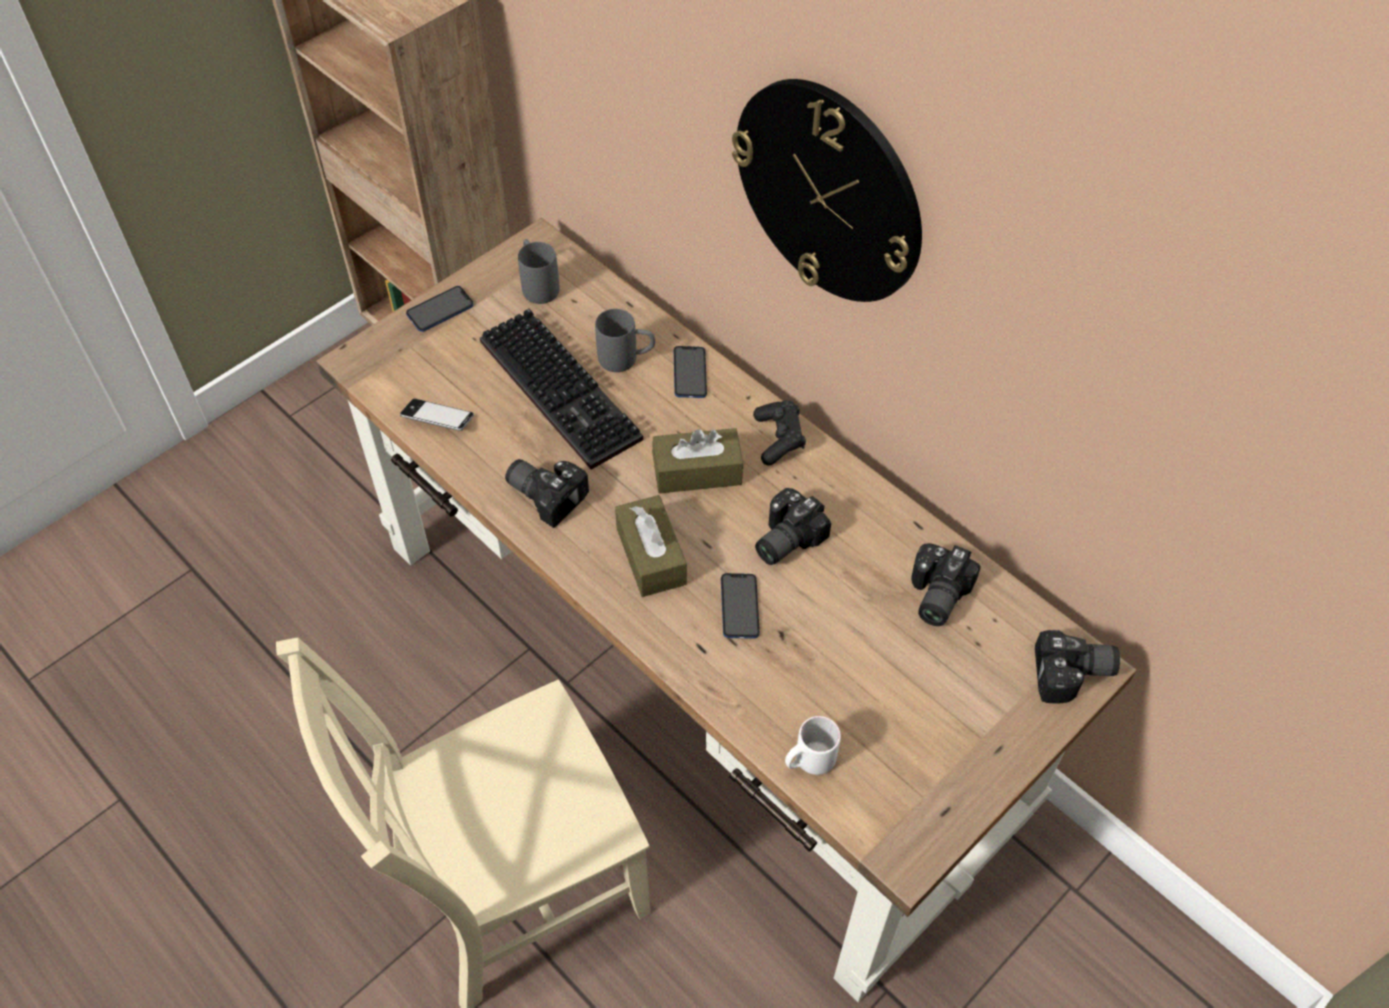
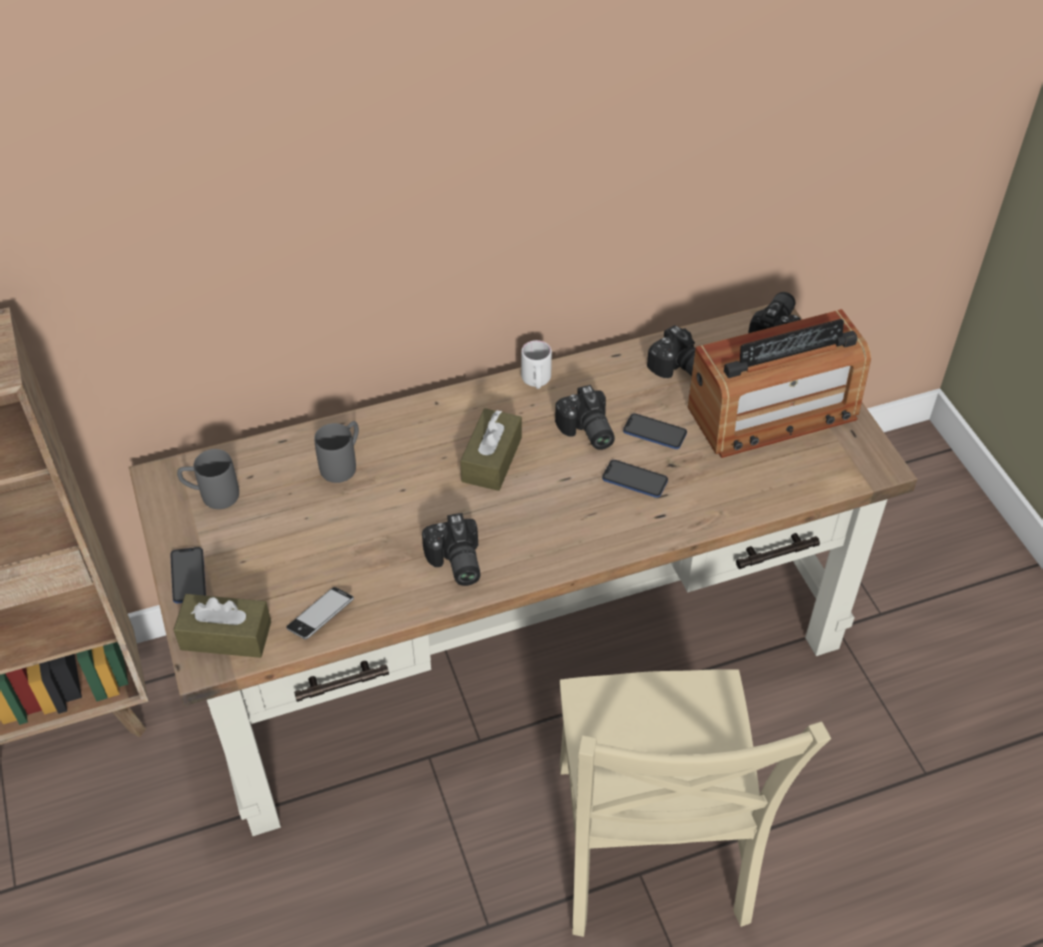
camera: 65 degrees left, 5 degrees down
keyboard [480,308,643,470] -> none
camera [505,459,589,528] -> camera turned 75 degrees counterclockwise [422,513,480,586]
brown tissue box [615,495,687,597] -> brown tissue box moved to [173,594,271,658]
phone [674,346,707,398] -> phone moved to [623,413,687,449]
wall clock [732,79,922,302] -> none
black game controller [753,400,806,465] -> none
white mug [785,716,841,775] -> white mug moved to [521,340,552,389]
none -> radio [688,309,871,458]

